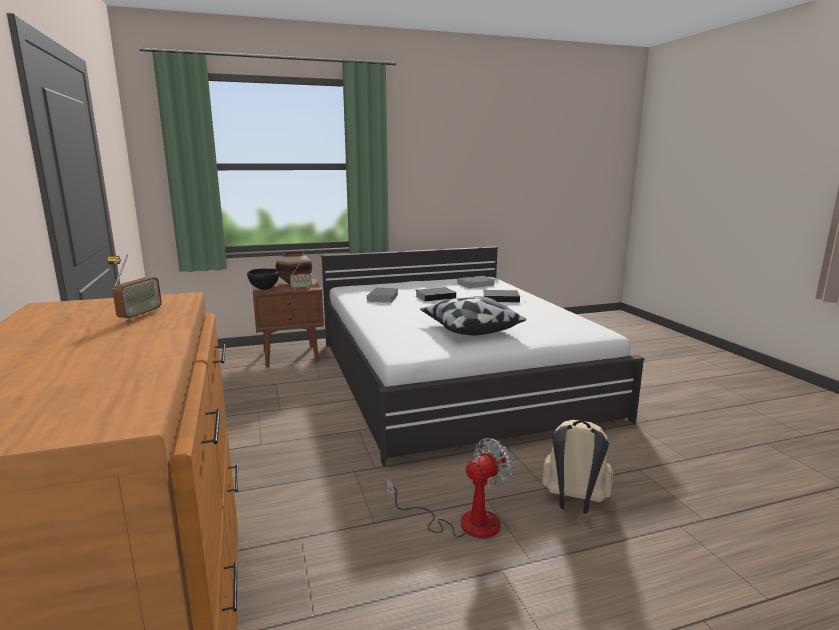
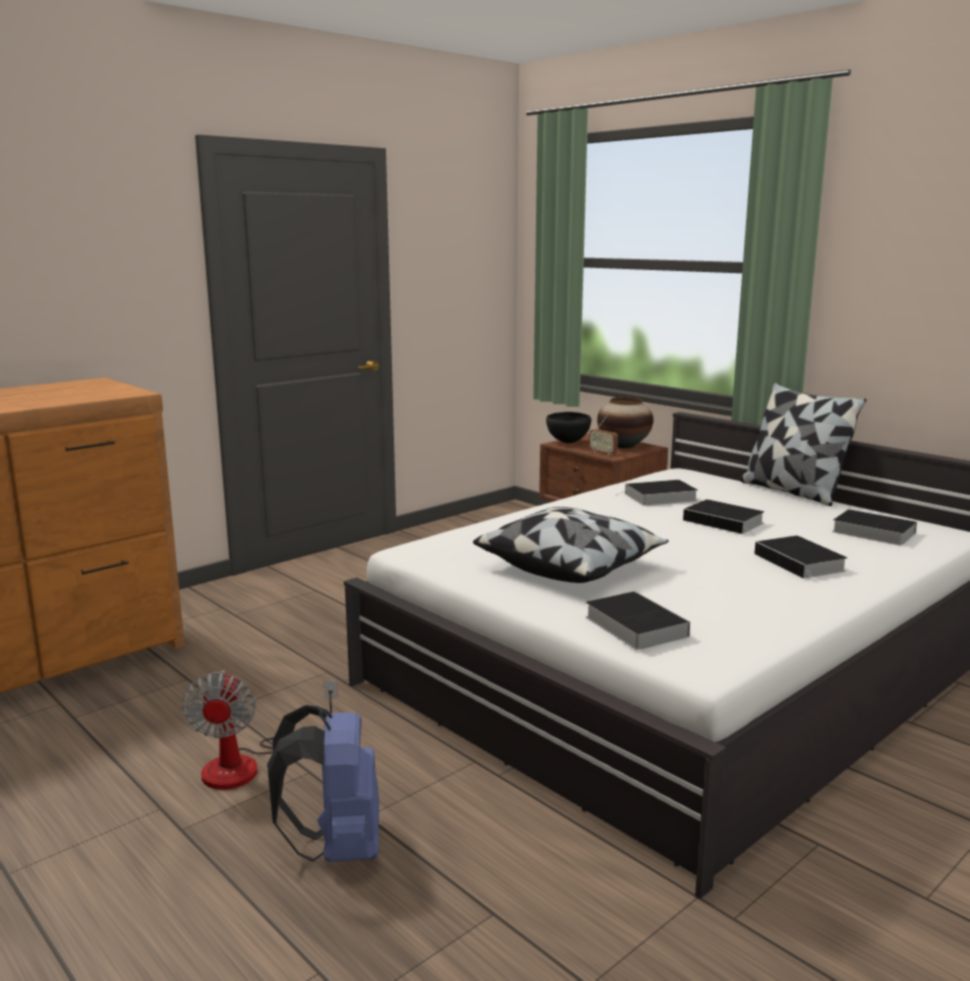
camera: 65 degrees right, 0 degrees up
radio [112,254,162,321] -> none
fan [386,438,514,538] -> fan turned 60 degrees clockwise [182,670,338,790]
beige backpack [543,420,613,514] -> blue backpack [267,705,379,862]
none -> book [586,591,690,650]
none -> pillow [740,382,866,506]

